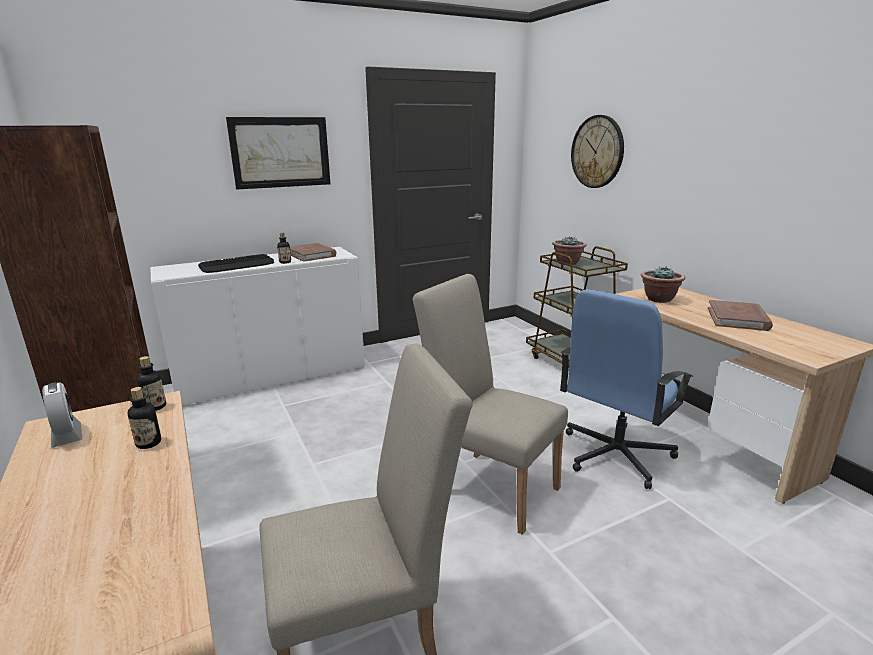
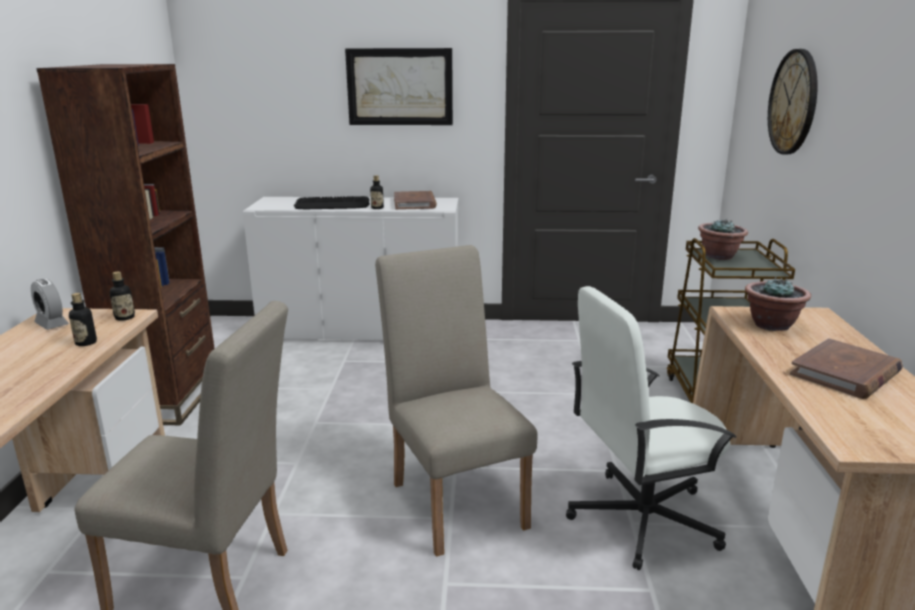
camera: 30 degrees right, 0 degrees up
alarm clock [42,382,82,448] -> alarm clock turned 135 degrees clockwise [31,279,69,330]
blue office chair [560,289,693,489] -> white office chair [566,286,737,570]

